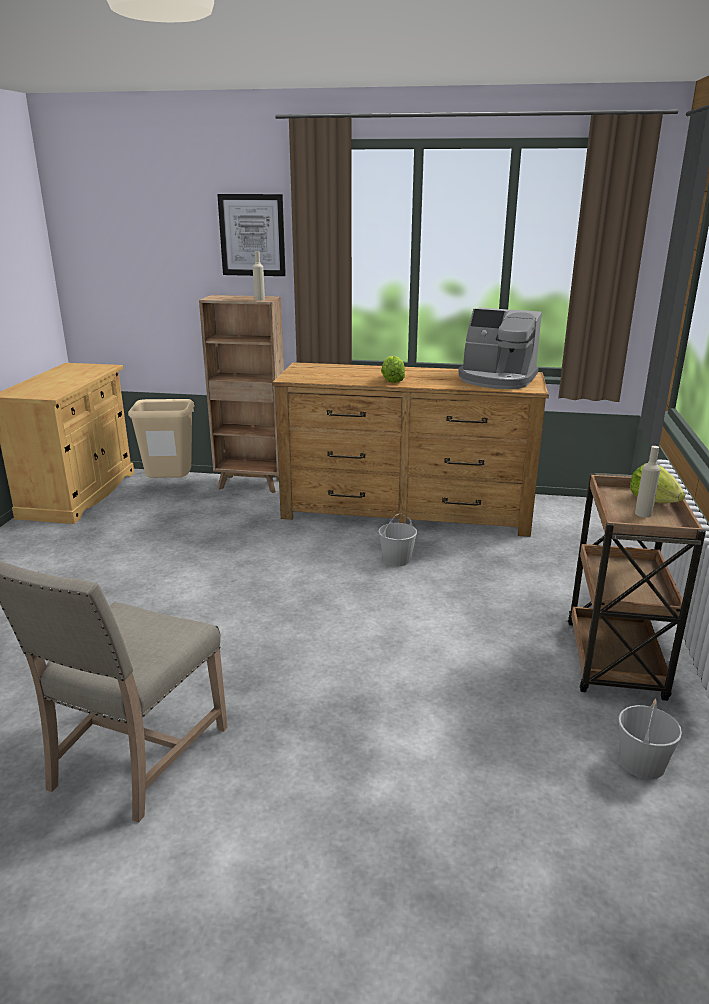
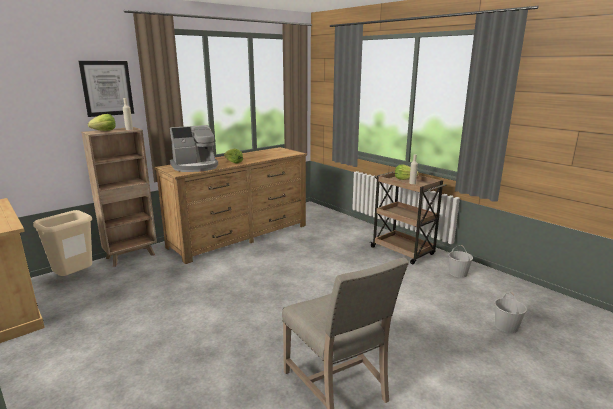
camera: 50 degrees left, 5 degrees down
white bucket [379,513,417,566] -> white bucket moved to [494,292,527,333]
coffee machine [458,308,542,389] -> coffee machine moved to [170,125,218,172]
none -> lettuce [88,114,116,131]

